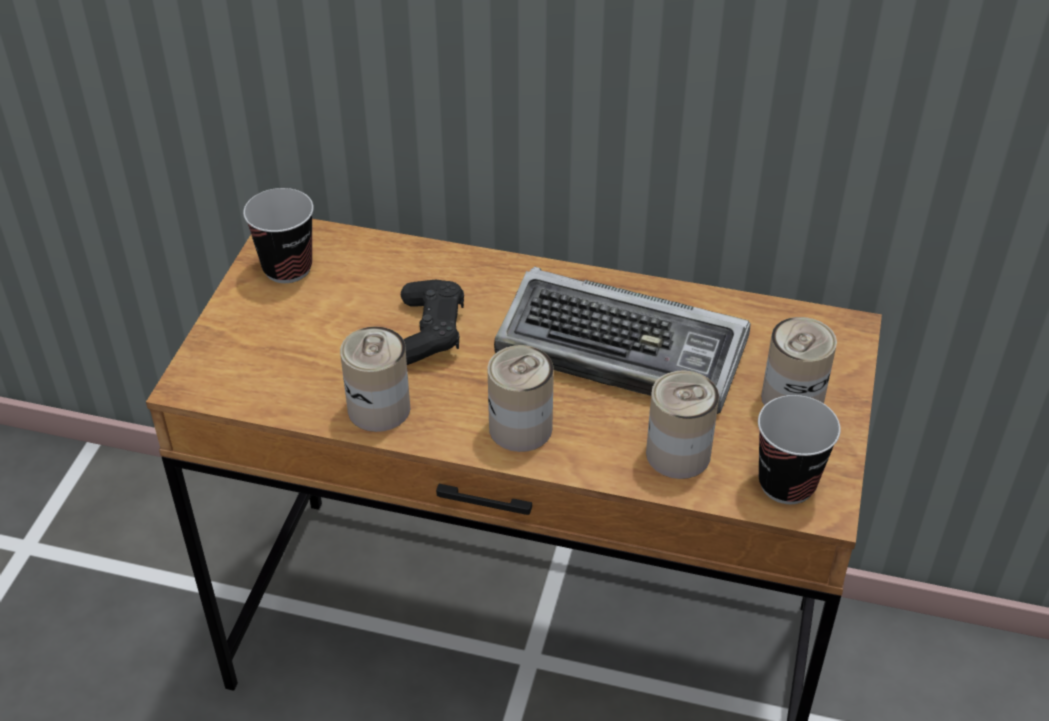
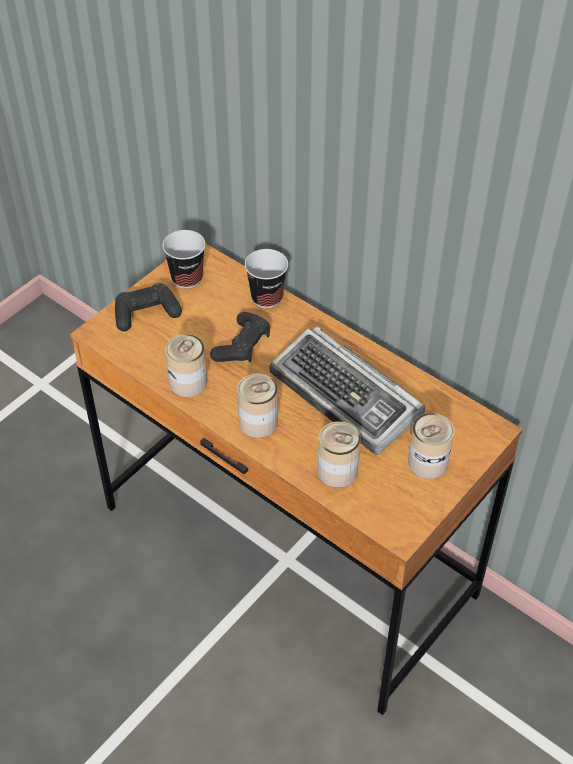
camera: 25 degrees right, 5 degrees up
cup [758,395,841,504] -> cup moved to [245,249,288,308]
none -> black game controller [115,283,182,331]

